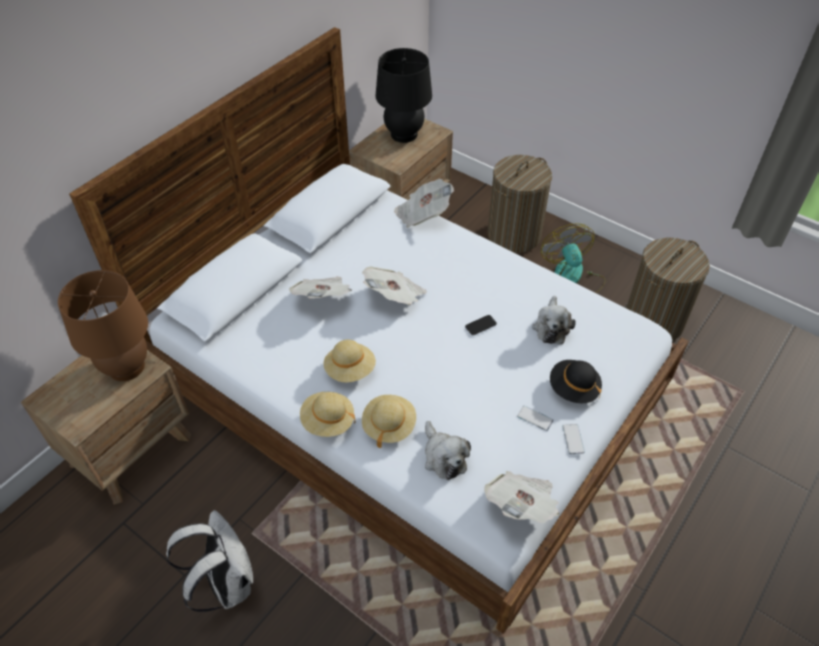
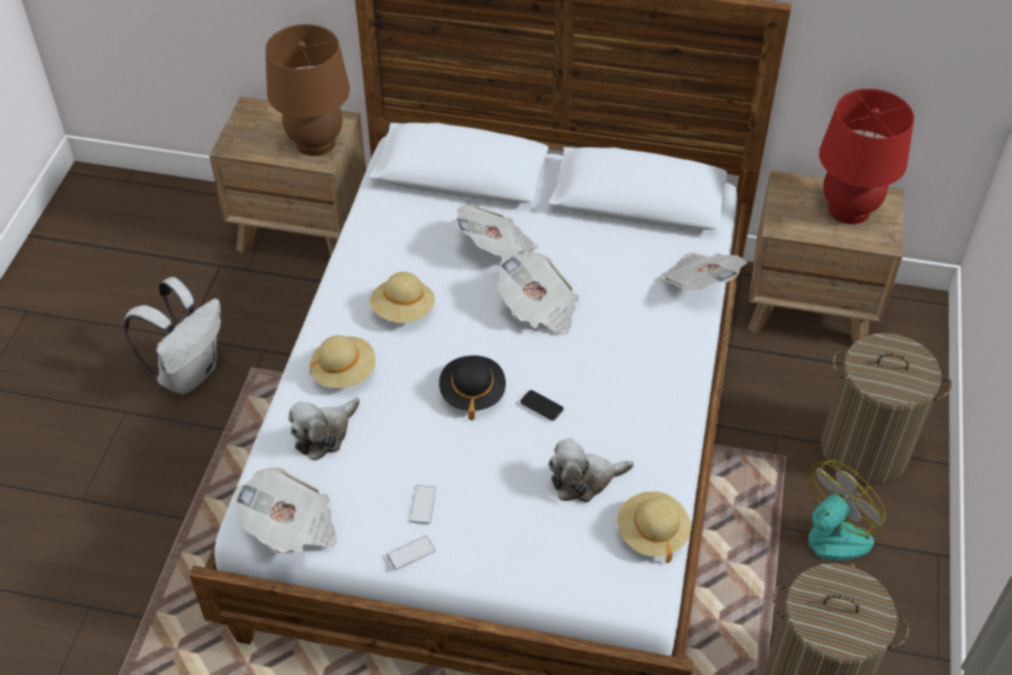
camera: 65 degrees right, 0 degrees up
beige hat [300,392,355,437] -> beige hat moved to [617,491,691,563]
black table lamp [376,48,432,143] -> red table lamp [819,89,914,224]
black hat [550,360,602,403] -> black hat moved to [439,356,506,421]

